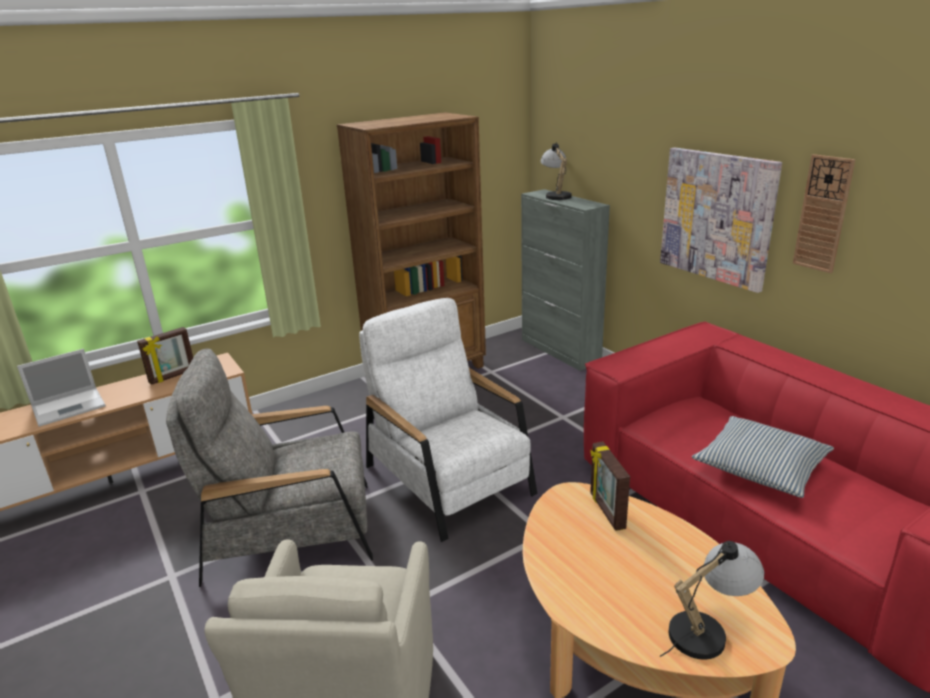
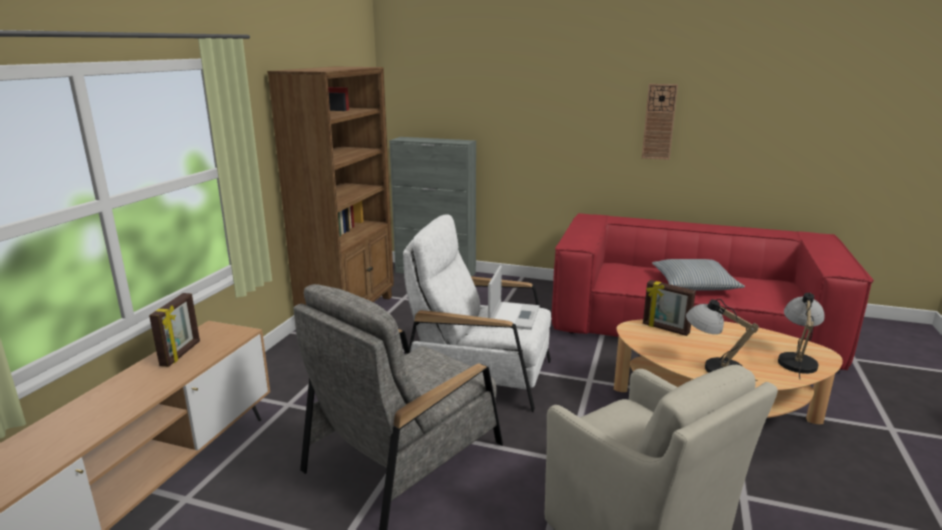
camera: 40 degrees left, 5 degrees down
laptop [17,349,106,427] -> laptop moved to [488,265,540,330]
table lamp [541,142,572,202] -> table lamp moved to [686,299,759,381]
picture [660,148,782,293] -> none

